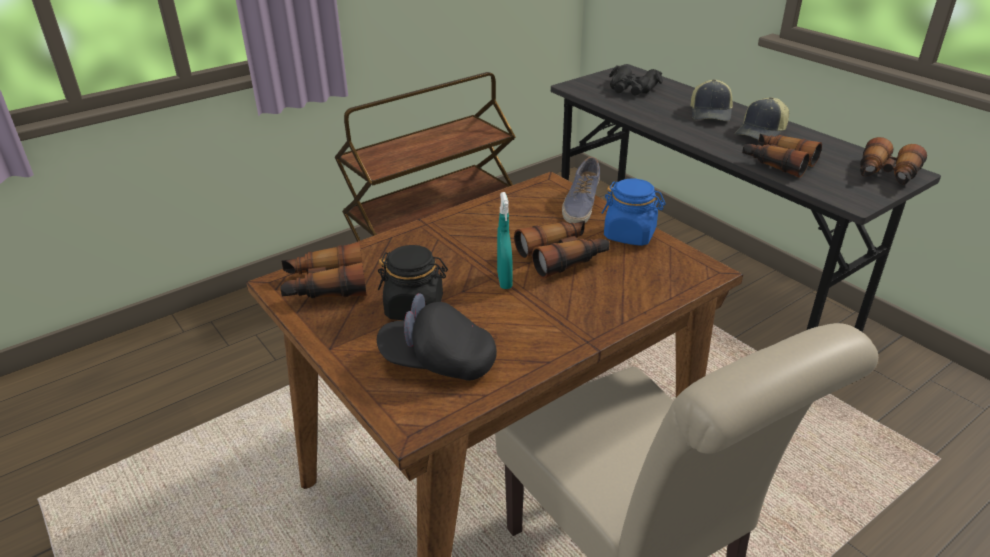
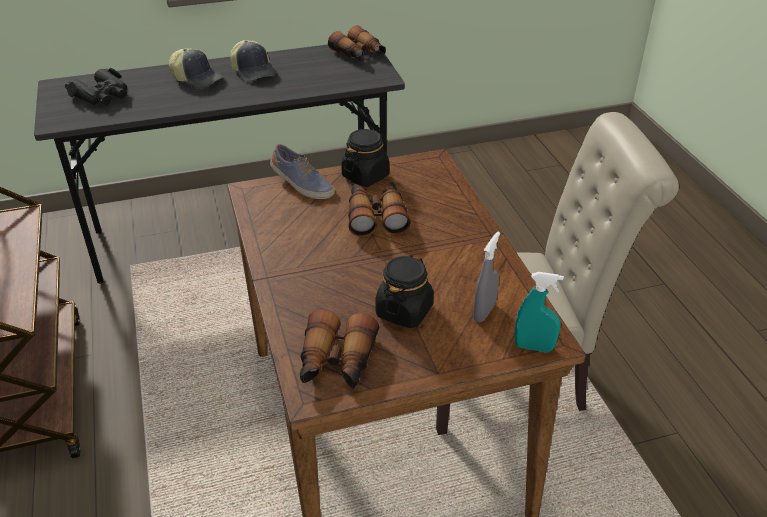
camera: 70 degrees left, 5 degrees up
black cap [377,293,497,381] -> grey spray bottle [473,232,500,322]
turquoise spray bottle [497,192,513,289] -> turquoise spray bottle moved to [515,272,564,352]
blue jar [602,179,666,246] -> black jar [341,129,389,187]
binoculars [742,134,822,178] -> none

